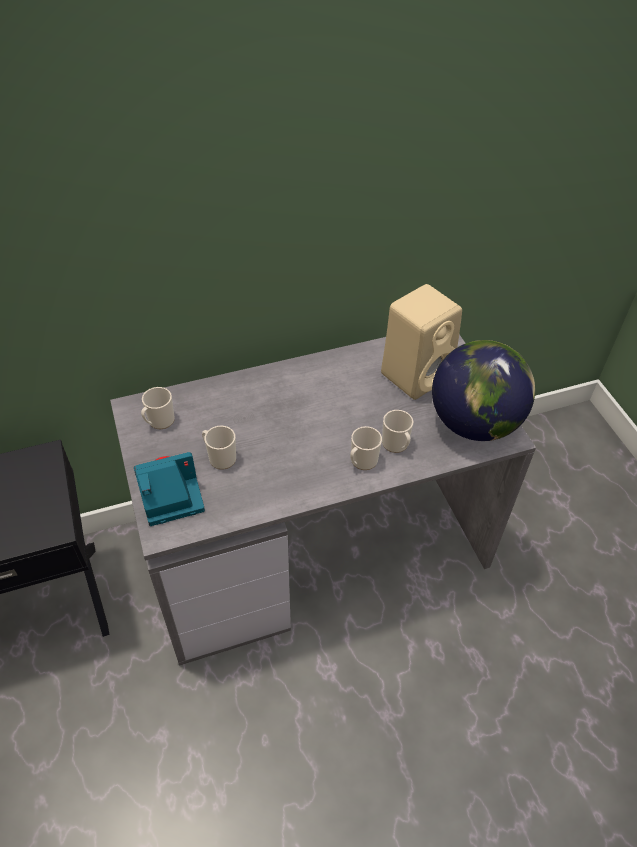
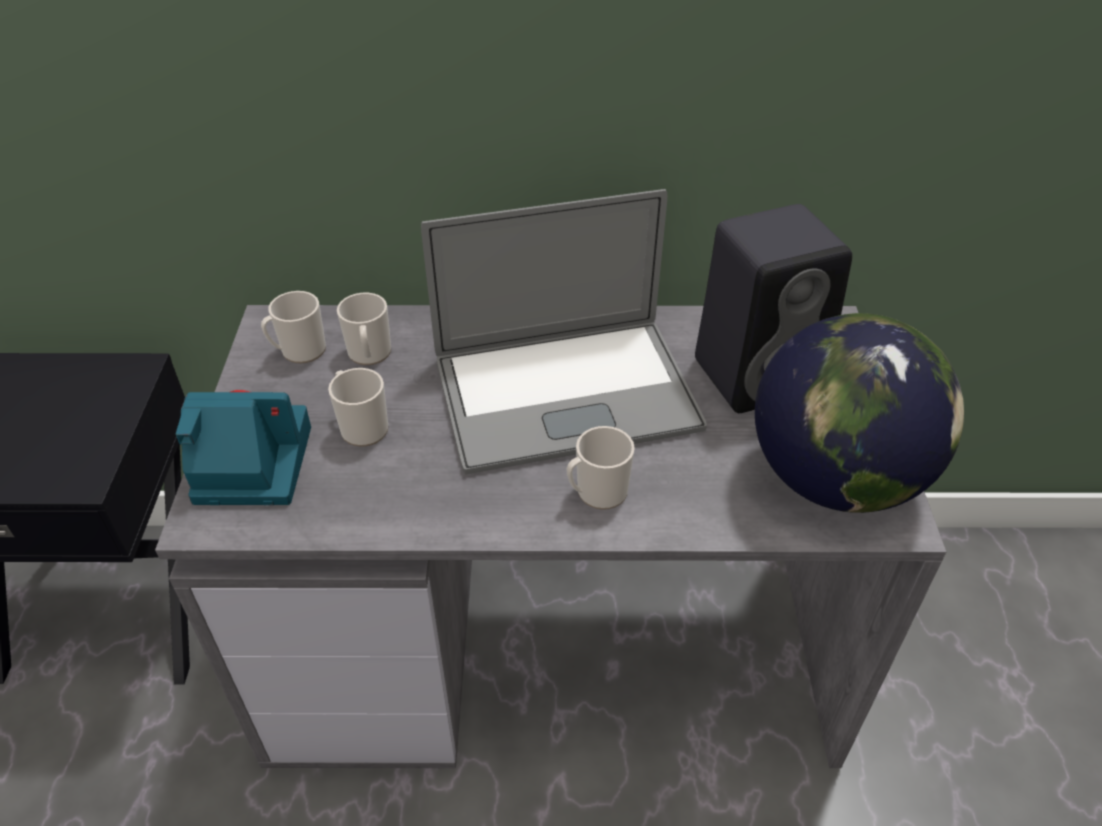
camera: 20 degrees right, 5 degrees down
beige speaker [381,284,462,400] -> black speaker [695,204,852,413]
mug [382,410,413,453] -> mug moved to [337,293,391,365]
none -> laptop [421,189,707,475]

